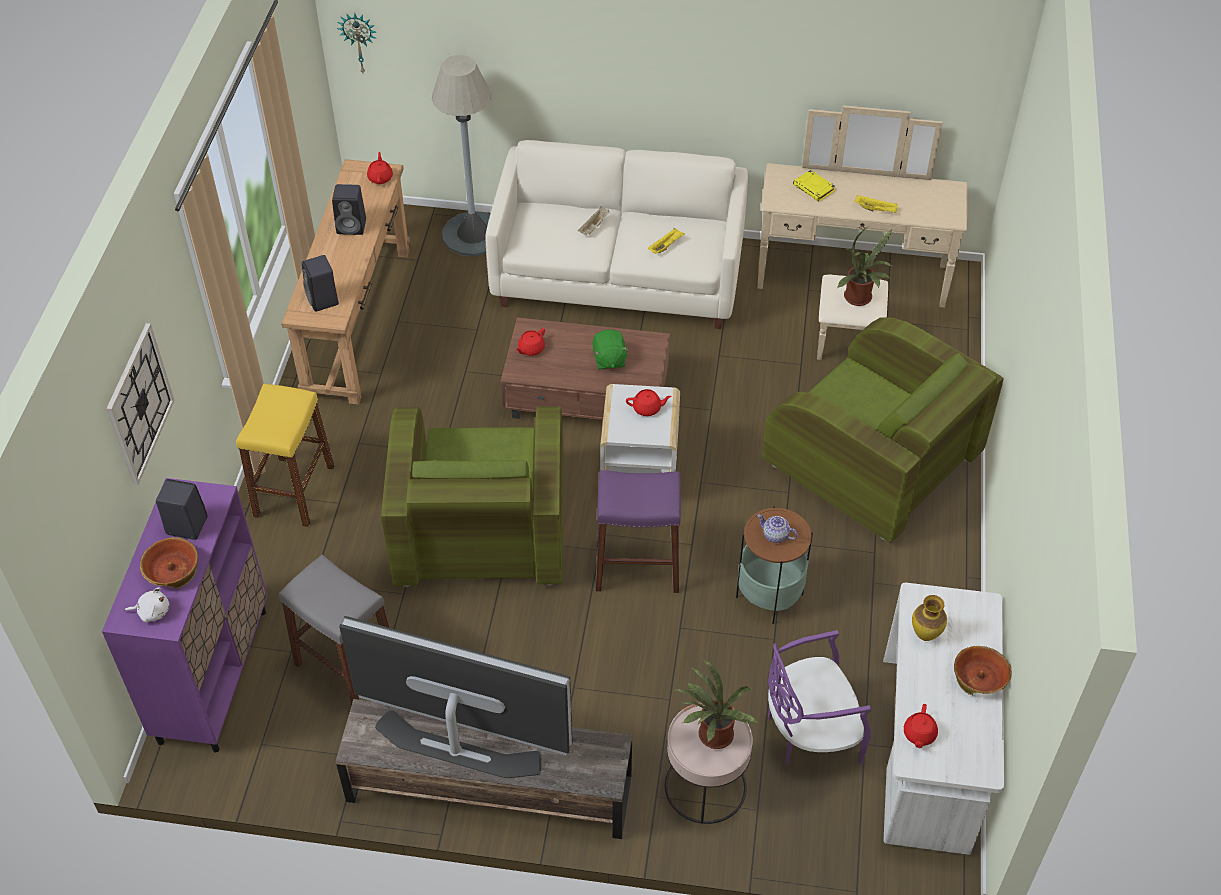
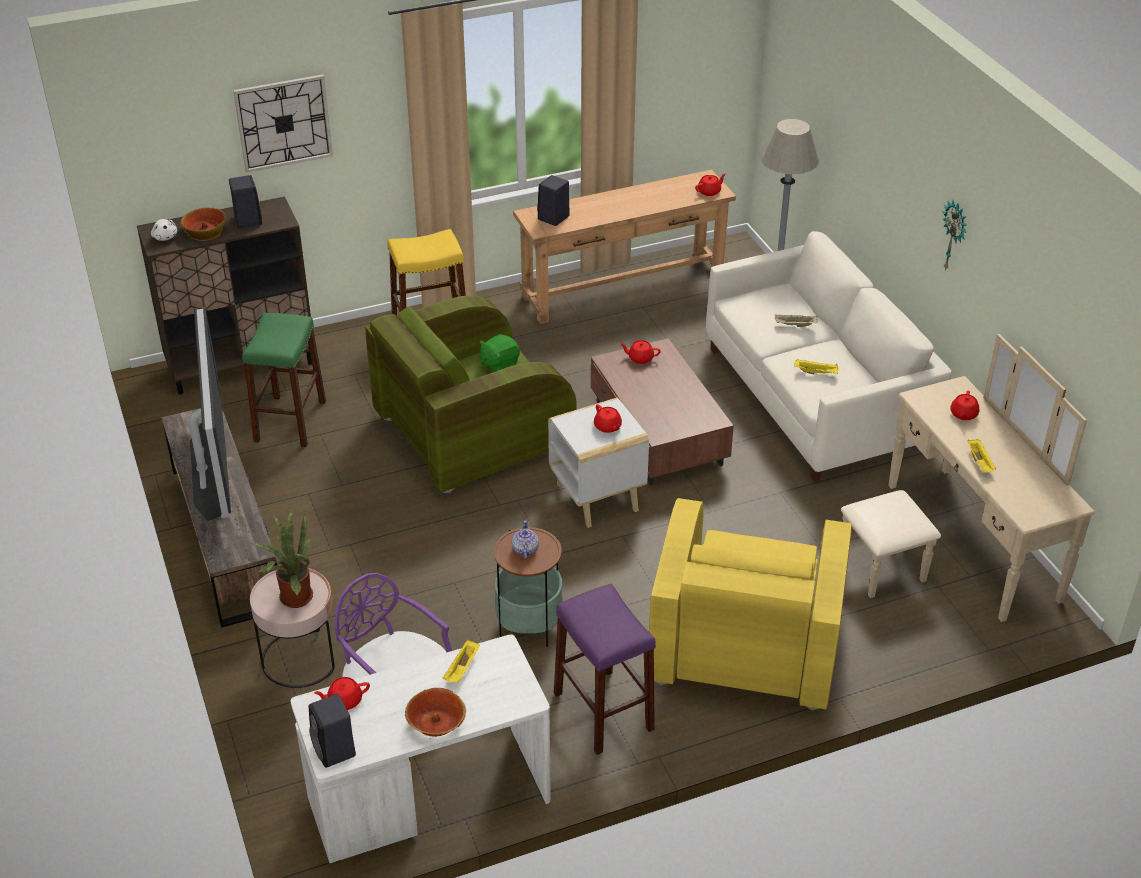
camera: 60 degrees right, 10 degrees down
purple cabinet [102,478,268,752] -> brown cabinet [137,197,312,394]
grey stool [279,555,389,705] -> green stool [242,313,326,447]
black speaker [332,184,366,235] -> black speaker moved to [309,694,356,768]
wall clock [337,13,377,73] -> wall clock moved to [942,200,967,271]
green plush toy [592,330,629,370] -> green plush toy moved to [480,334,520,372]
purple stool [596,470,681,593] -> purple stool moved to [554,584,656,755]
green armchair [762,317,1004,543] -> yellow armchair [649,498,851,710]
yellow book [793,170,836,202] -> red teapot [950,391,979,420]
potted plant [837,228,894,306] -> none
vase [912,595,947,641] -> yellow tray [443,640,480,683]

